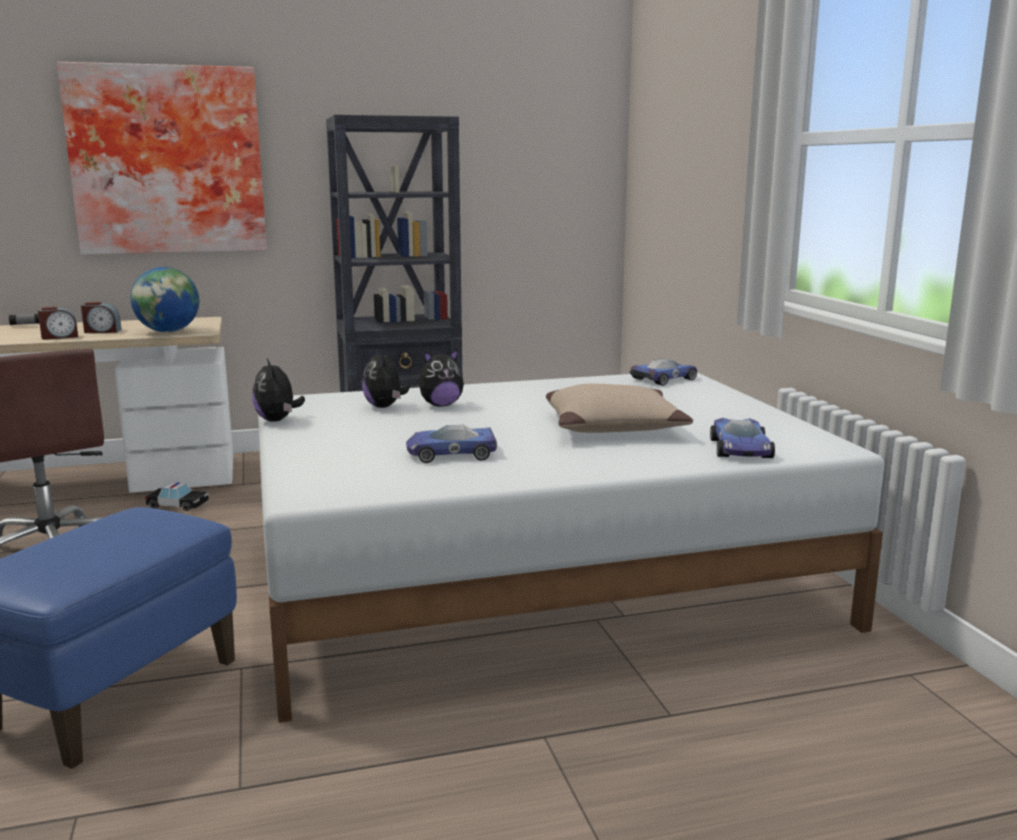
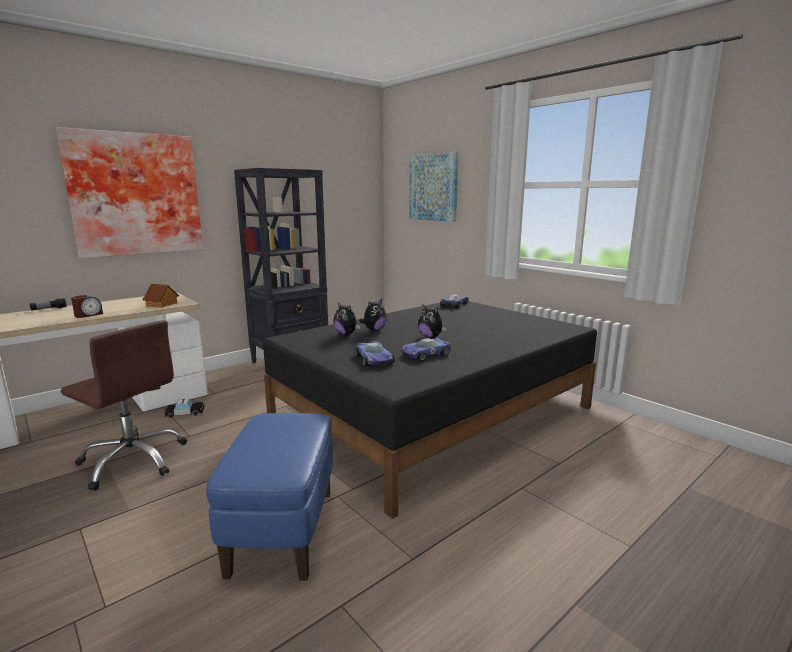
camera: 25 degrees left, 0 degrees up
alarm clock [81,302,121,333] -> none
globe [131,267,199,332] -> toy house [143,284,179,308]
plush toy [252,359,305,422] -> plush toy moved to [418,305,447,338]
white bed [258,372,884,723] -> black bed [263,301,597,519]
beige pillow [546,384,693,433] -> none
toy car [710,418,775,458] -> toy car moved to [355,341,395,366]
none -> picture [409,152,458,222]

